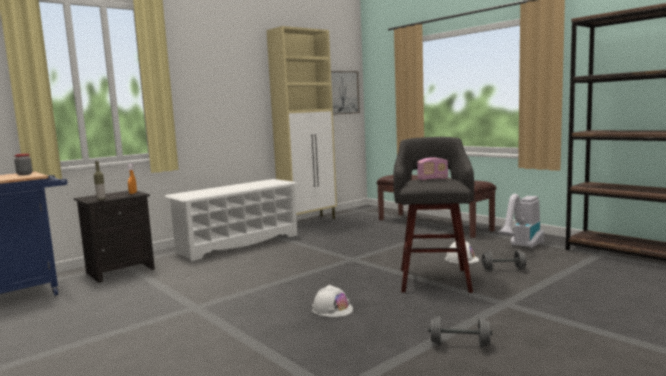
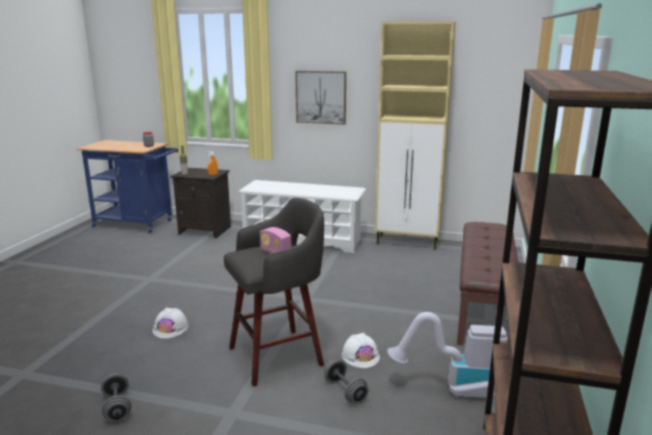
camera: 55 degrees right, 10 degrees up
picture [331,71,360,115] -> picture moved to [295,71,346,125]

